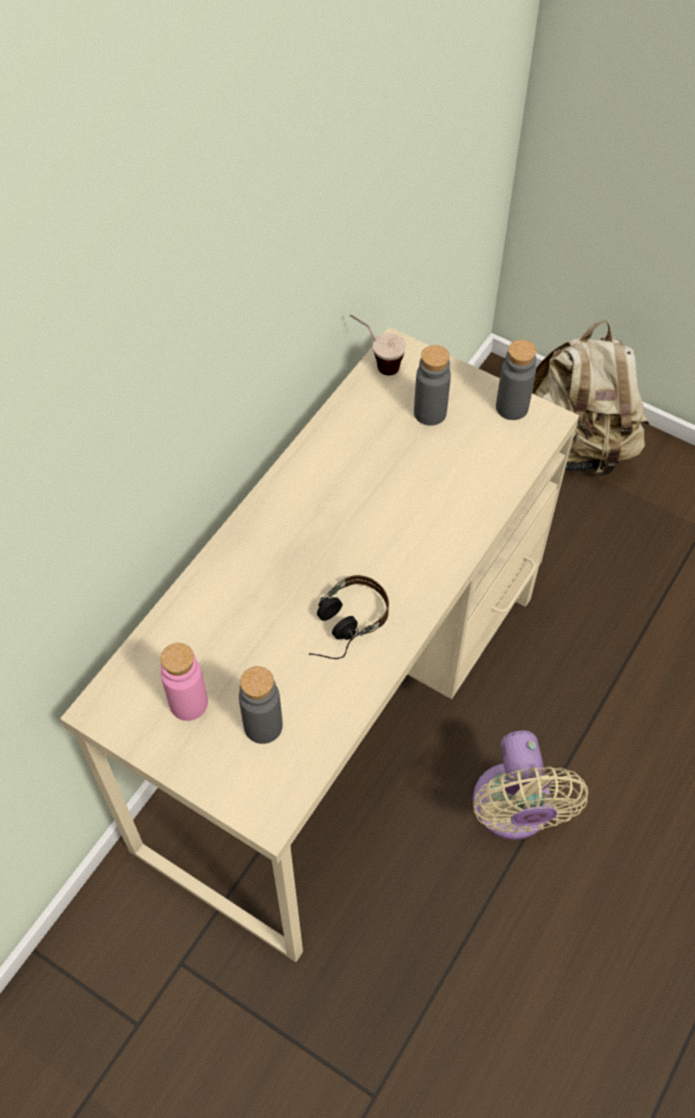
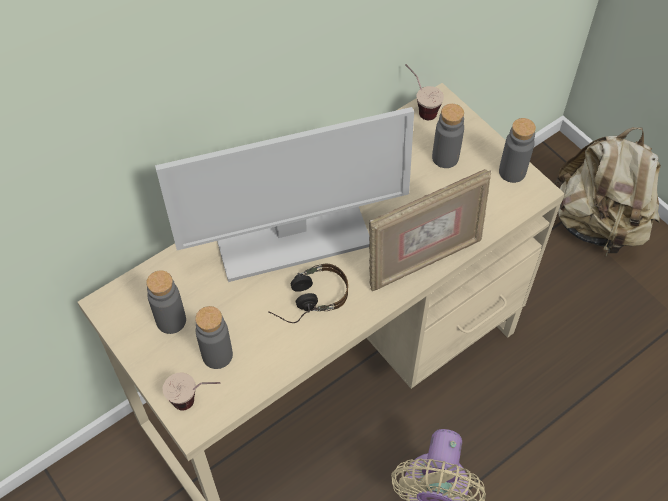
camera: 20 degrees right, 0 degrees up
pink bottle [160,643,208,721] -> grey bottle [146,271,186,334]
none -> monitor [155,107,414,282]
none -> cup [163,373,220,410]
none -> picture frame [369,169,491,291]

